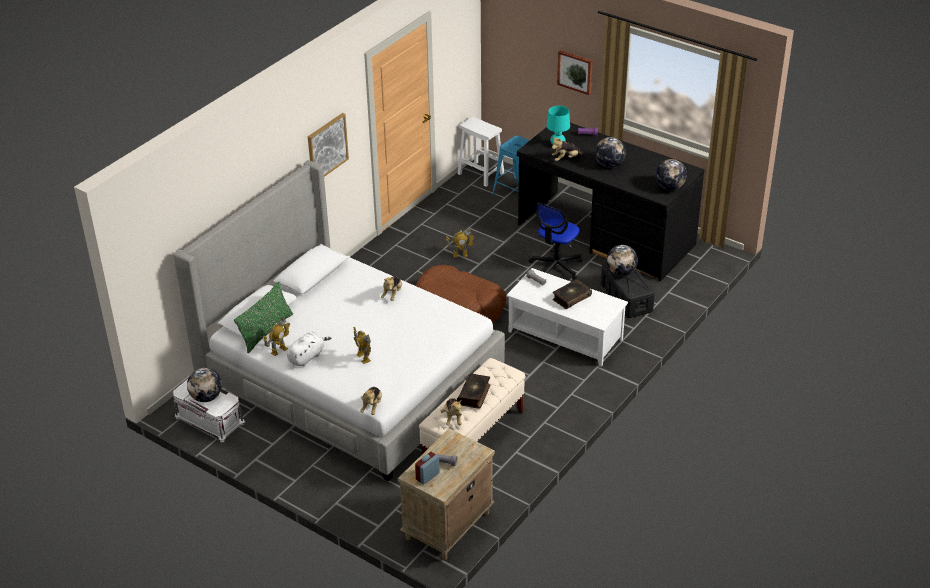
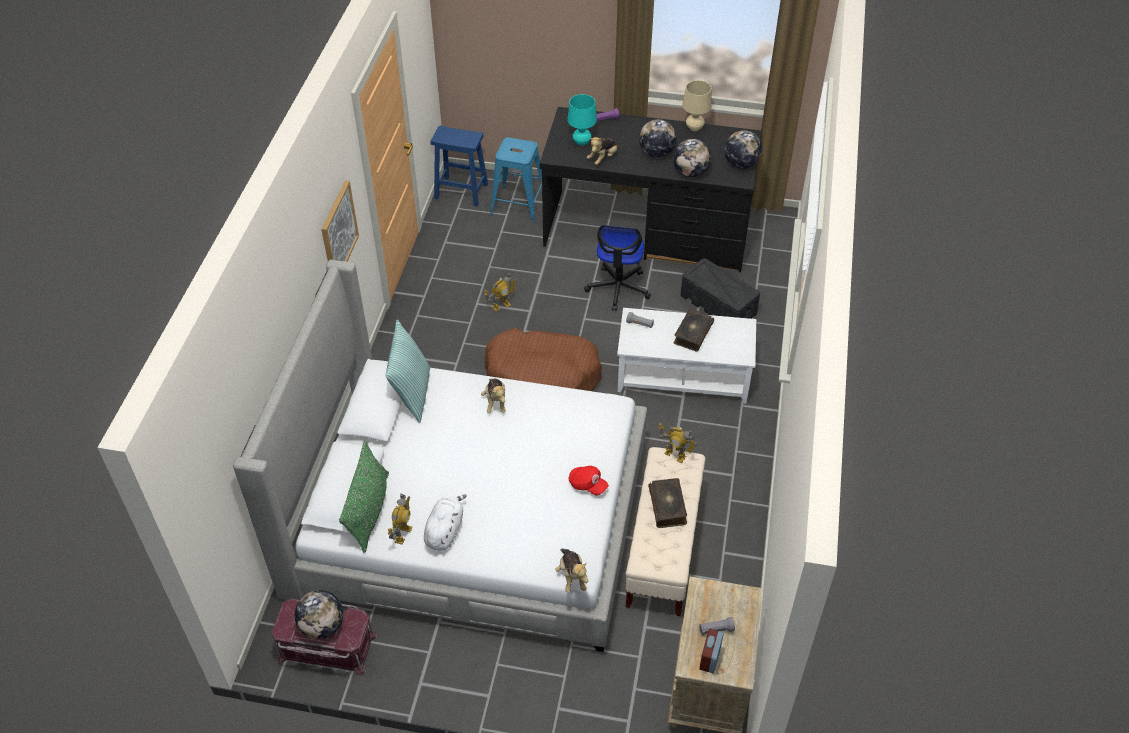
camera: 25 degrees left, 10 degrees up
white storage box [173,379,245,443] -> red storage box [272,599,377,676]
toy robot [353,327,371,364] -> toy robot moved to [659,423,697,463]
plush toy [441,398,462,426] -> none
white stool [458,117,504,187] -> blue stool [431,126,488,206]
picture [557,50,593,95] -> none
globe [607,245,638,276] -> globe moved to [673,139,711,178]
none -> pillow [385,320,430,423]
none -> red cap [568,466,609,495]
none -> beige table lamp [682,80,712,131]

